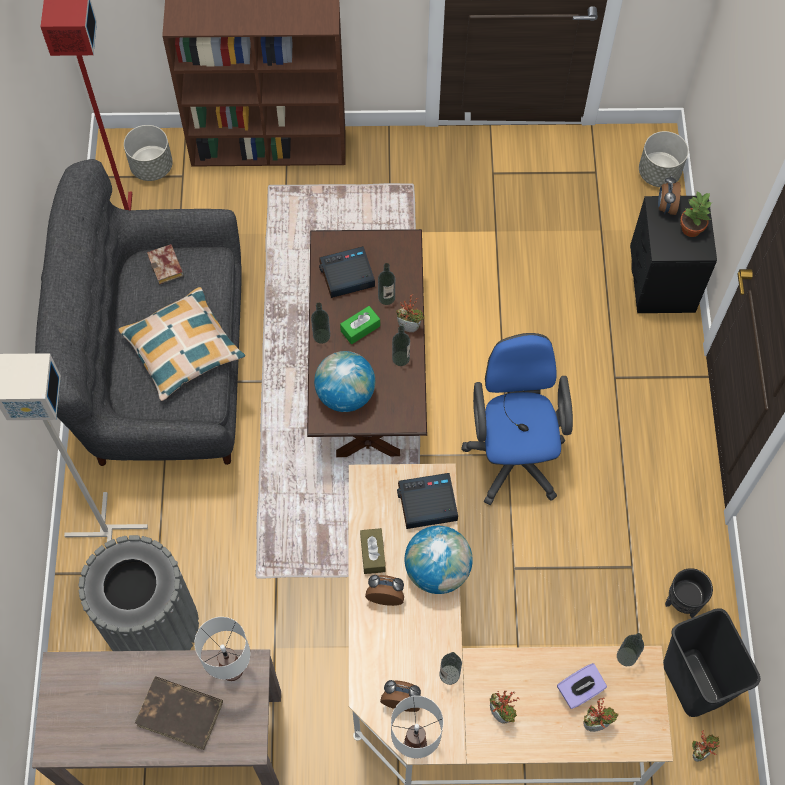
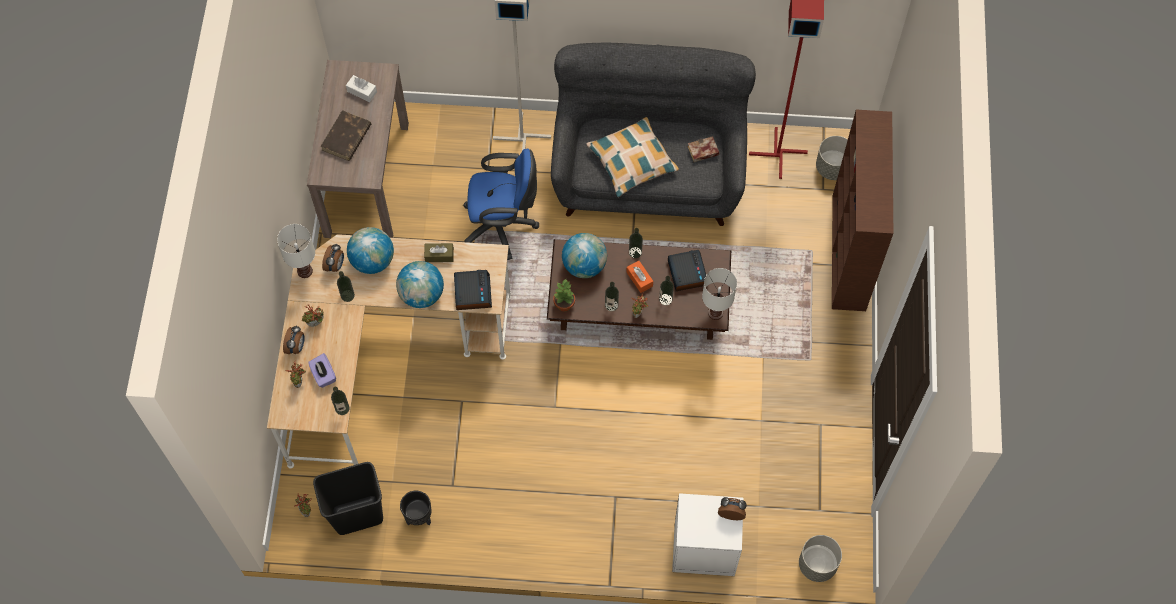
camera: 95 degrees right, 0 degrees up
grey trash can [79,535,199,651] -> none
white table lamp [194,617,250,681] -> white table lamp moved to [702,268,737,320]
green tissue box [340,306,380,344] -> orange tissue box [626,261,653,293]
alarm clock [365,575,404,606] -> alarm clock moved to [283,326,305,354]
blue office chair [461,333,573,505] -> blue office chair moved to [463,149,539,260]
black nightstand [630,196,717,313] -> white nightstand [672,493,744,576]
potted plant [680,192,713,237] -> potted plant moved to [553,279,575,312]
none -> white tissue box [346,75,377,102]
none -> globe [347,227,394,274]

